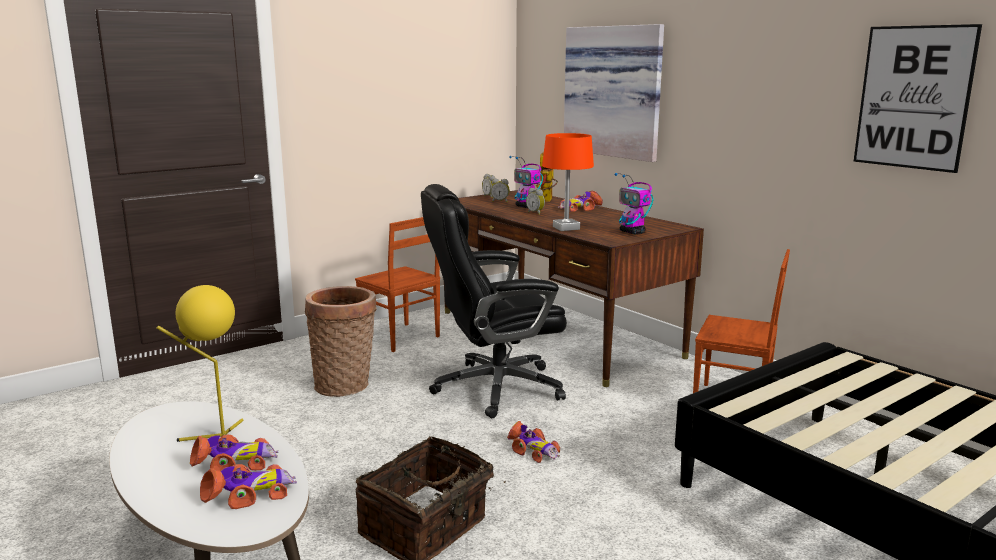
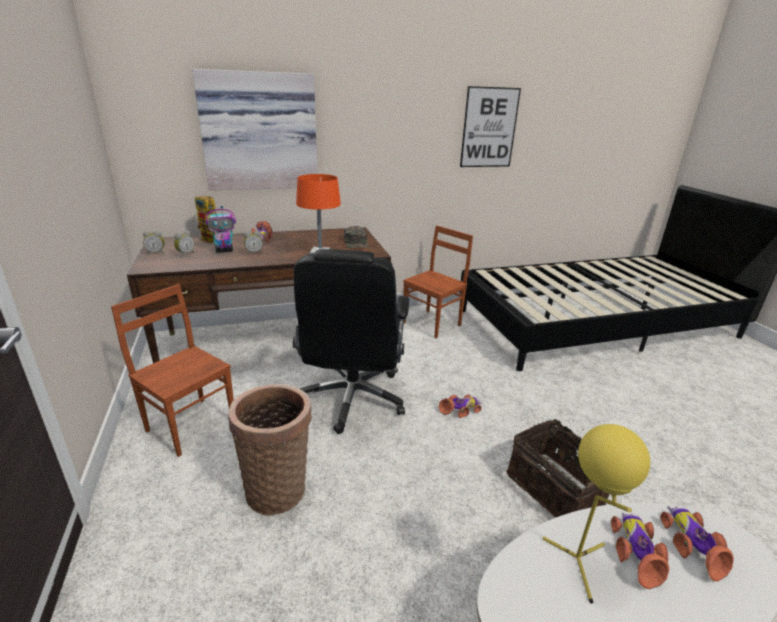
camera: 70 degrees left, 10 degrees up
brown chair [355,217,440,352] -> brown chair turned 120 degrees counterclockwise [111,284,234,457]
toy robot [615,173,654,234] -> green cap [344,226,369,248]

